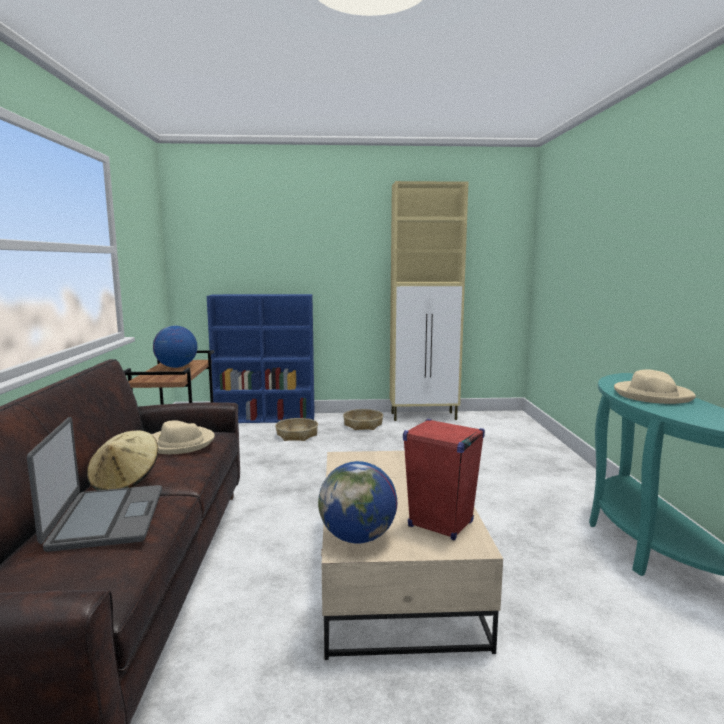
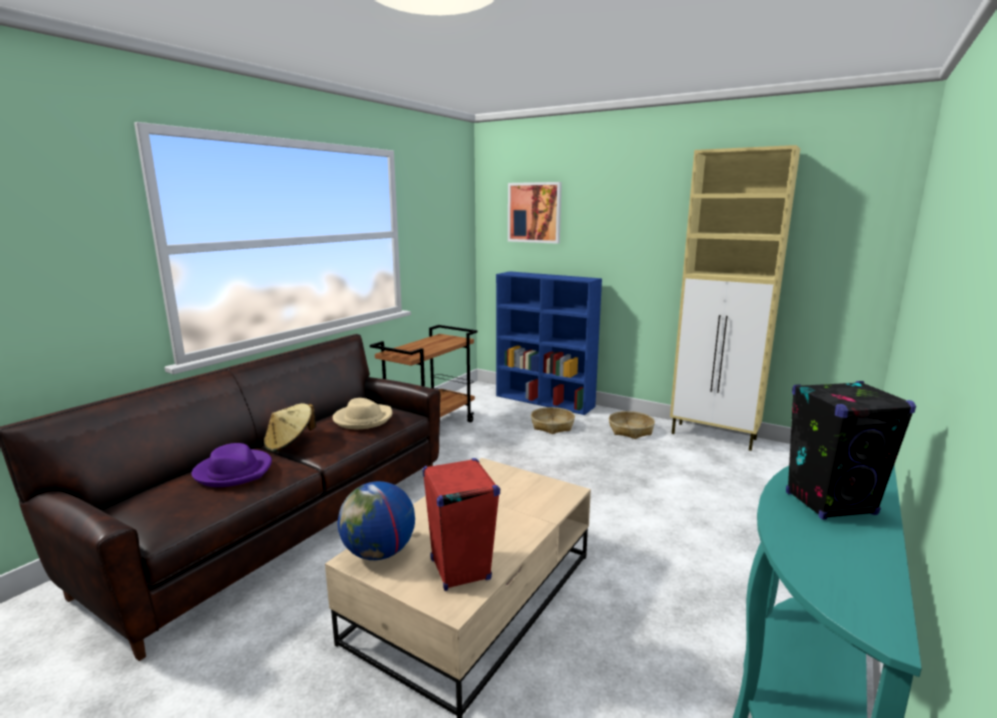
camera: 35 degrees right, 5 degrees up
laptop [27,417,162,552] -> purple hat [191,443,272,487]
globe [153,326,197,368] -> none
beige hat [614,369,696,404] -> black speaker [786,381,916,520]
none -> picture [508,182,562,244]

